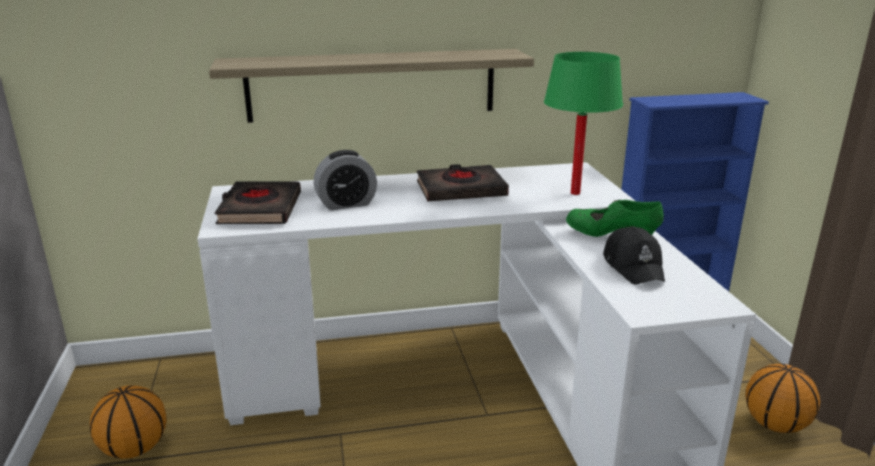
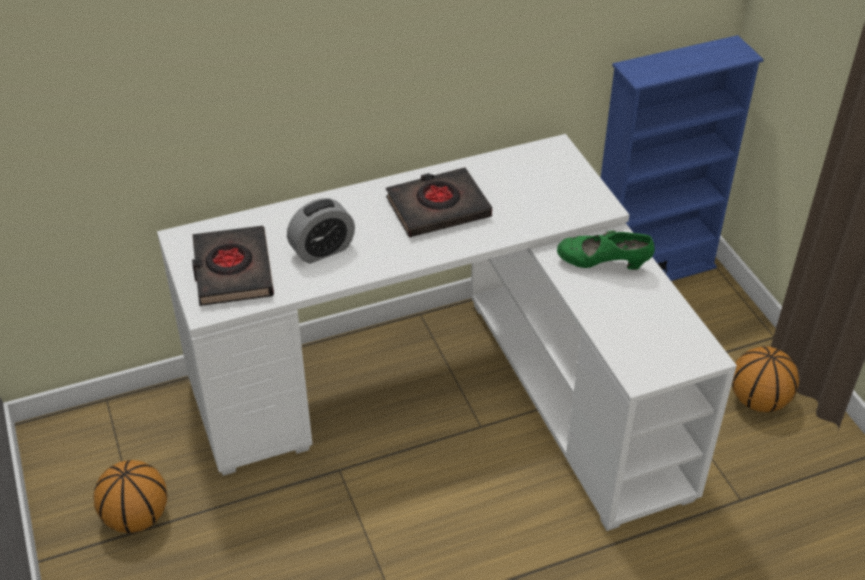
camera: 10 degrees left, 20 degrees up
shelf [209,49,534,123] -> none
green table lamp [544,52,623,195] -> none
black cap [603,227,665,285] -> none

